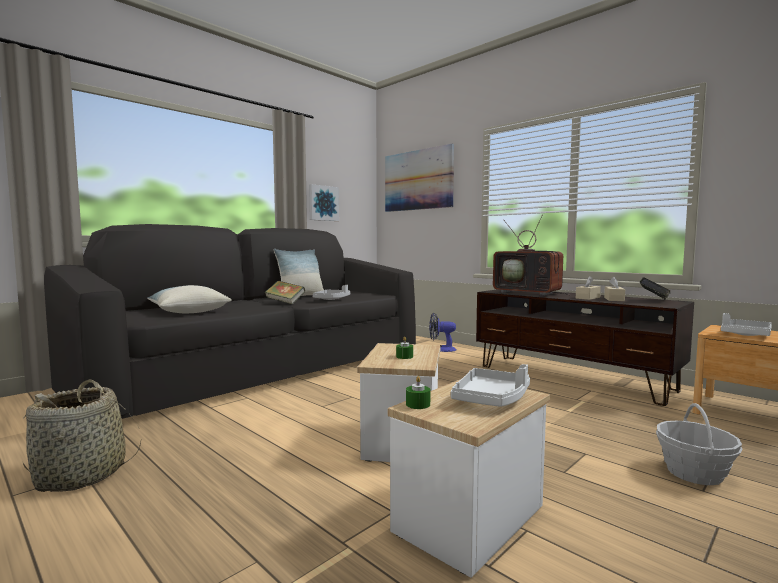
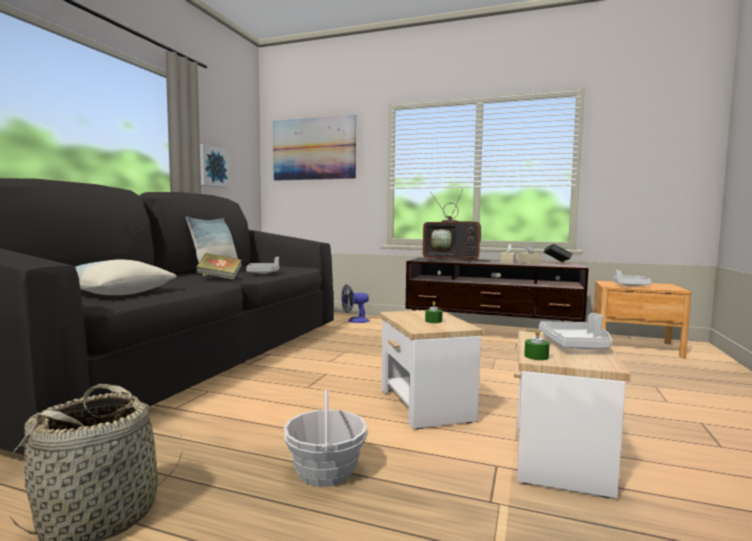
camera: 25 degrees left, 0 degrees up
basket [656,403,742,486] -> basket moved to [284,389,368,487]

